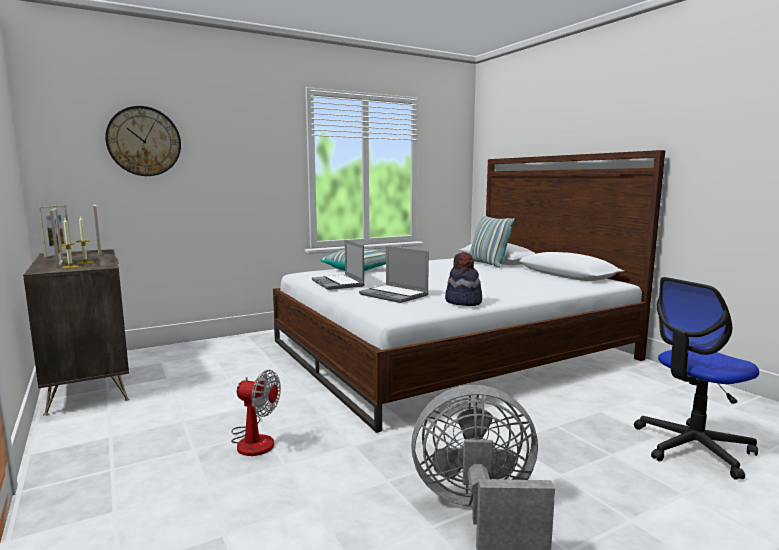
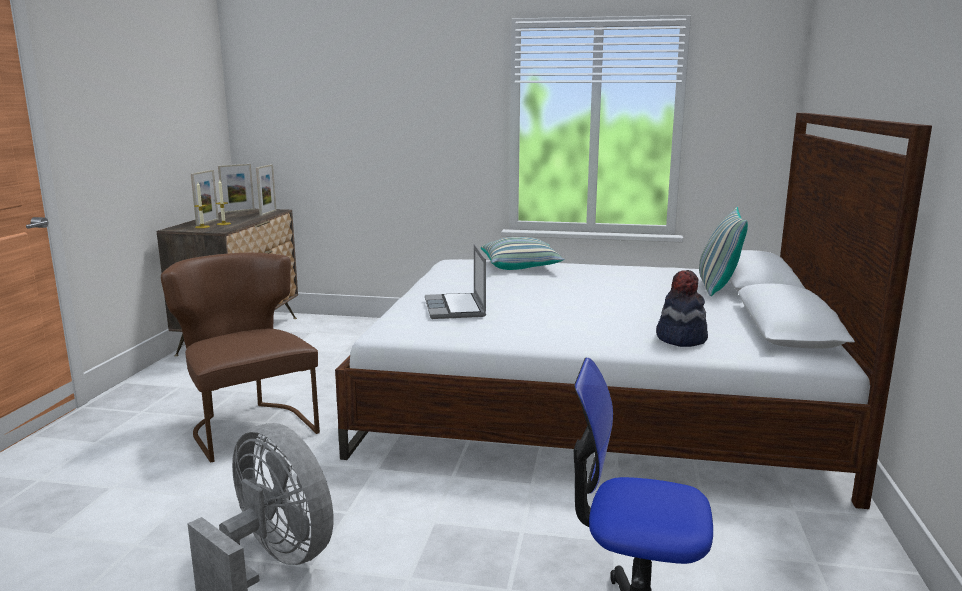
camera: 40 degrees right, 5 degrees up
wall clock [105,106,181,176] -> none
fan [231,370,281,456] -> brown chair [161,253,320,463]
laptop [312,240,365,290] -> none
hat [445,252,482,306] -> hat moved to [656,270,708,347]

